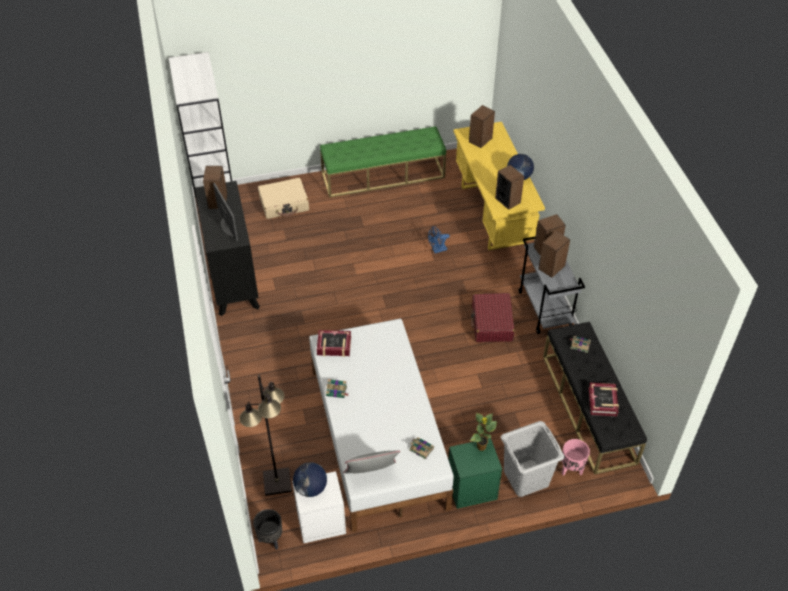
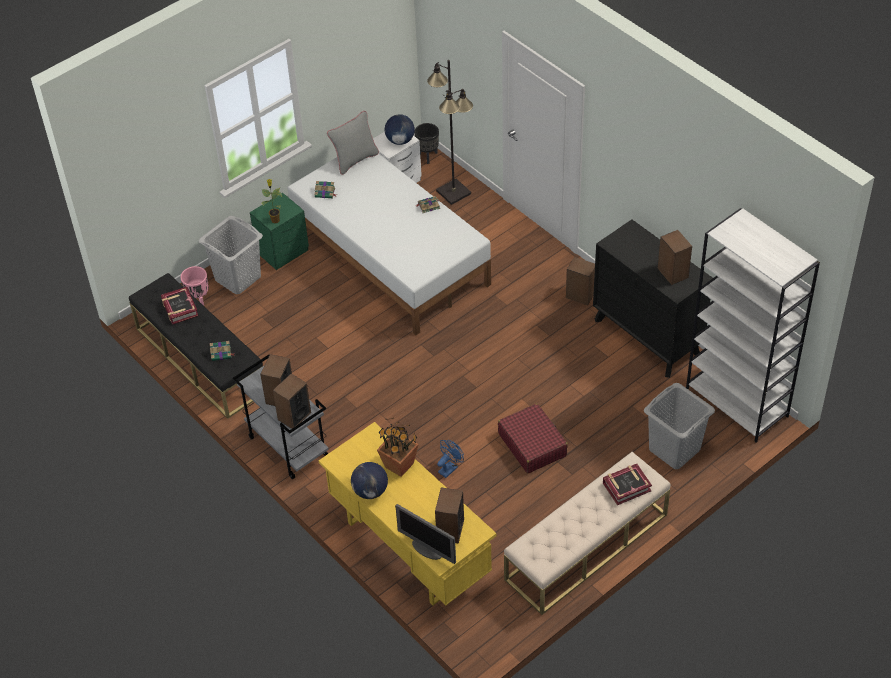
camera: 155 degrees right, 0 degrees up
monitor [213,183,238,241] -> monitor moved to [395,504,456,564]
beige suitcase [258,178,309,219] -> grey laundry basket [644,383,715,469]
book [317,330,351,357] -> book moved to [603,464,652,505]
green bench [320,126,446,198] -> beige bench [504,452,671,615]
red suitcase [471,293,515,342] -> red suitcase moved to [498,404,568,473]
speaker [495,165,524,210] -> speaker moved to [566,257,595,305]
none -> potted plant [377,418,419,477]

